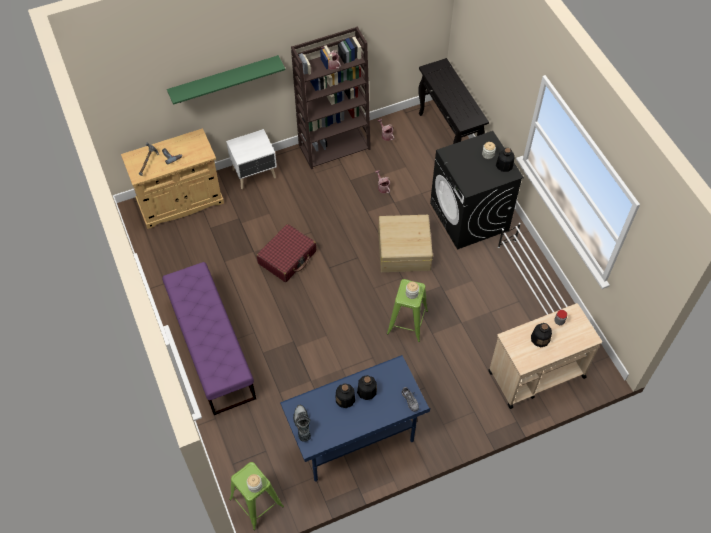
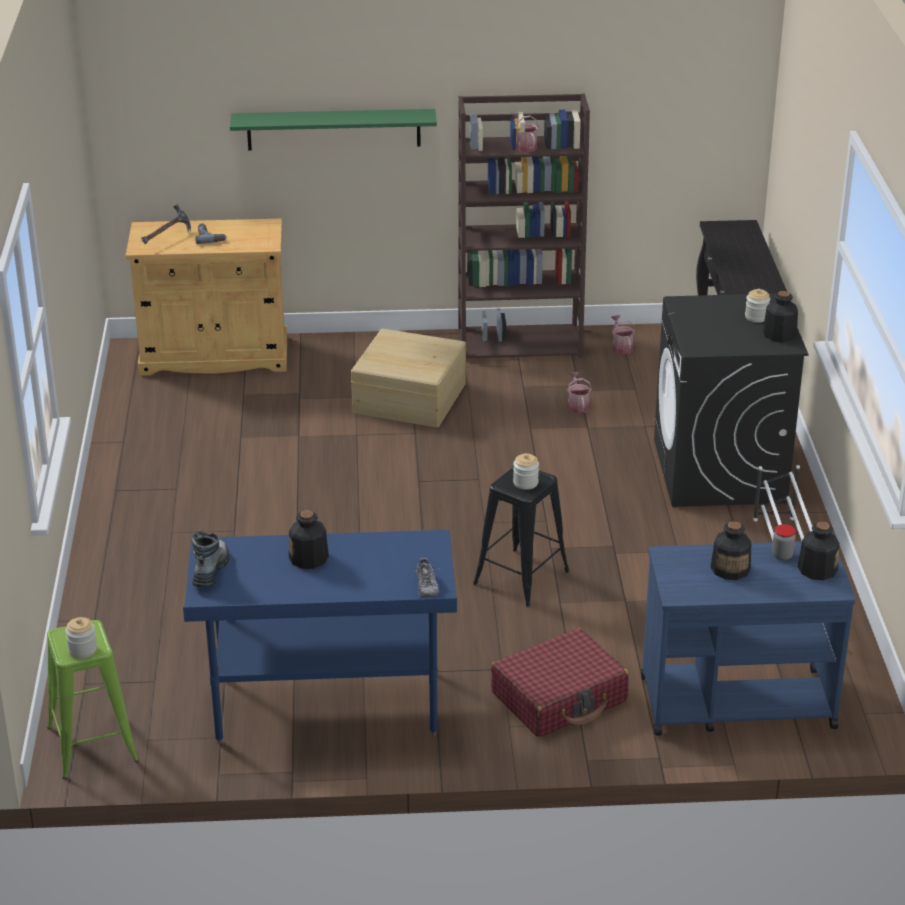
camera: 20 degrees right, 25 degrees down
purple bench [162,262,256,415] -> none
white nightstand [226,129,277,189] -> none
red suitcase [256,224,316,282] -> red suitcase moved to [491,628,629,737]
bottle [357,375,377,400] -> bottle moved to [797,522,840,580]
beige storage box [378,215,433,272] -> beige storage box moved to [351,328,466,428]
green stool [387,279,428,342] -> black stool [473,467,570,607]
beige cart [489,303,602,409] -> blue cart [641,541,856,736]

